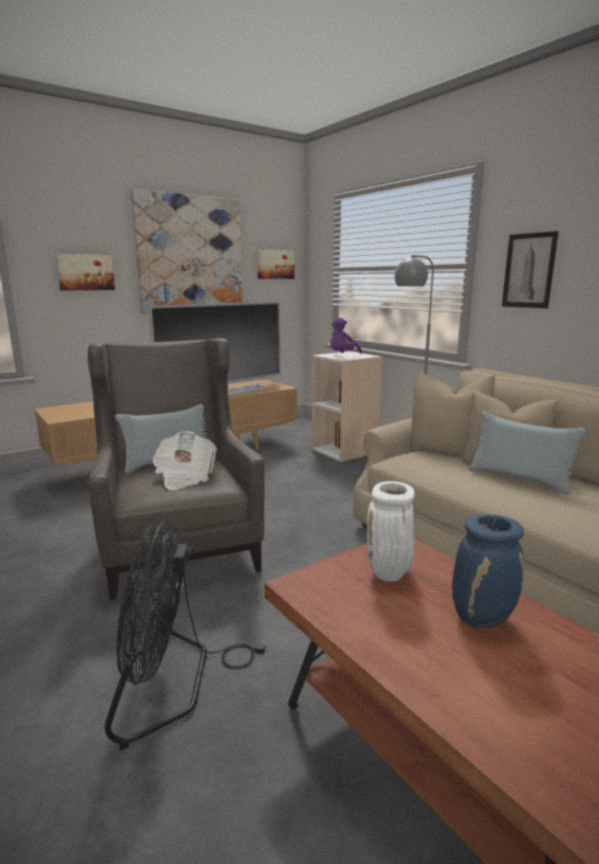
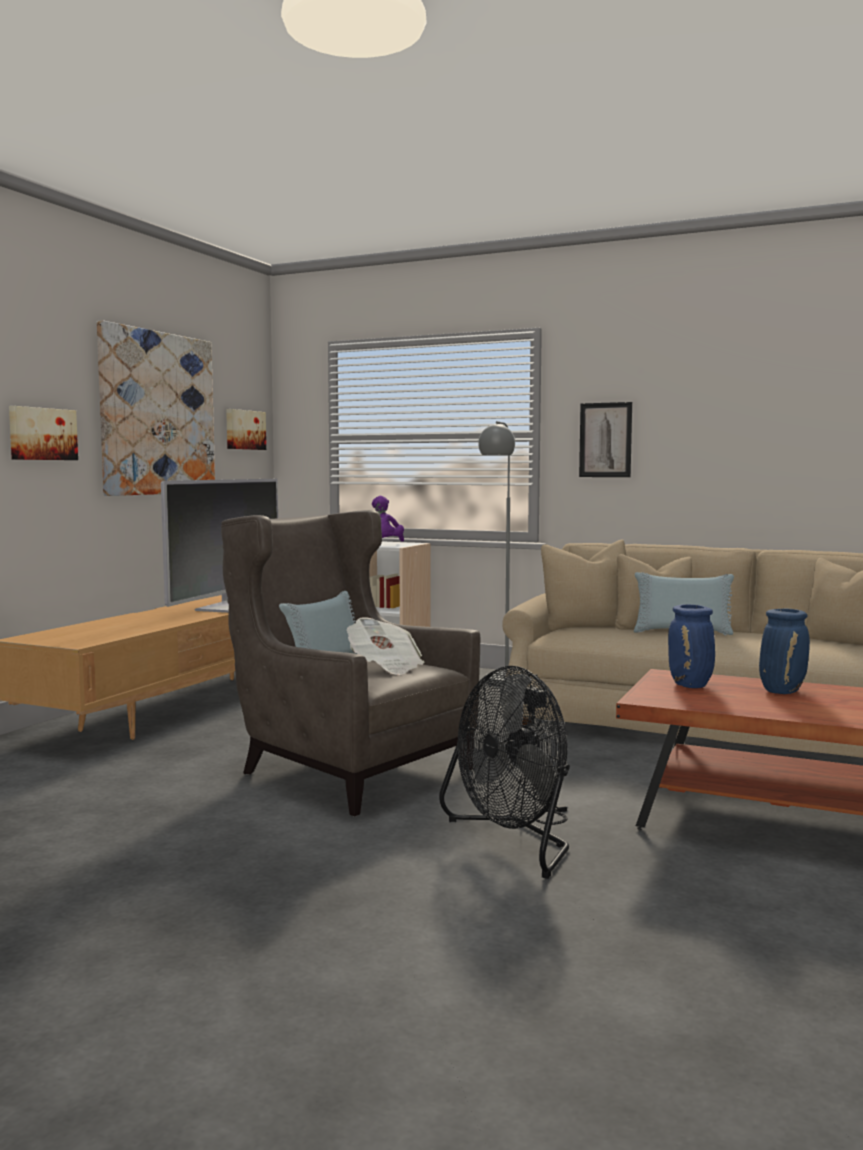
camera: 30 degrees left, 10 degrees down
white vase [367,481,415,581] -> blue vase [668,604,715,688]

